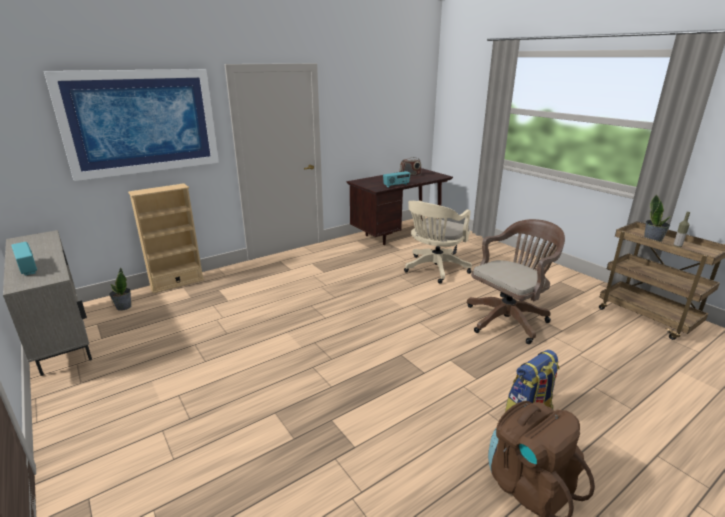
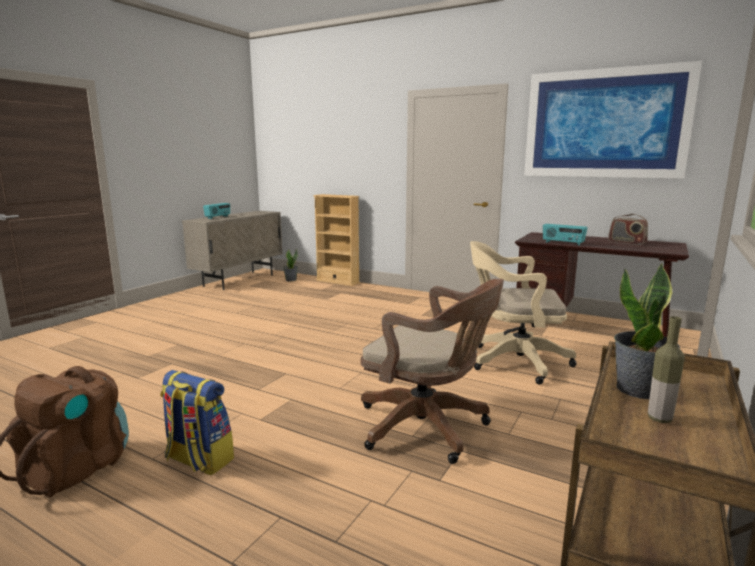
camera: 65 degrees right, 10 degrees down
picture [44,69,219,181] -> picture moved to [524,61,702,179]

